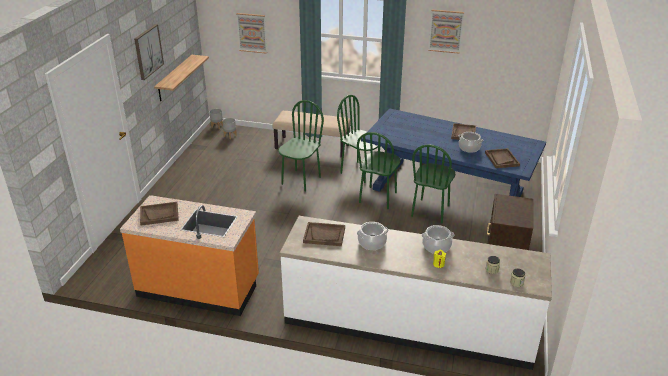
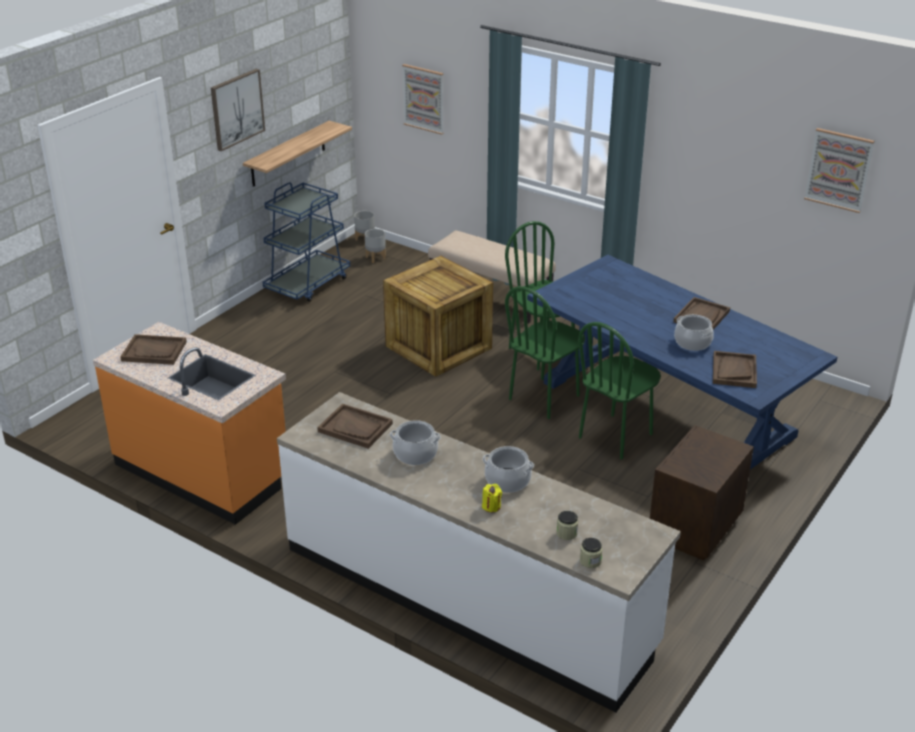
camera: 20 degrees right, 0 degrees up
green chair [279,100,324,192] -> crate [383,256,493,377]
picture [428,10,464,54] -> picture moved to [804,128,875,213]
none -> blue cart [263,182,350,302]

